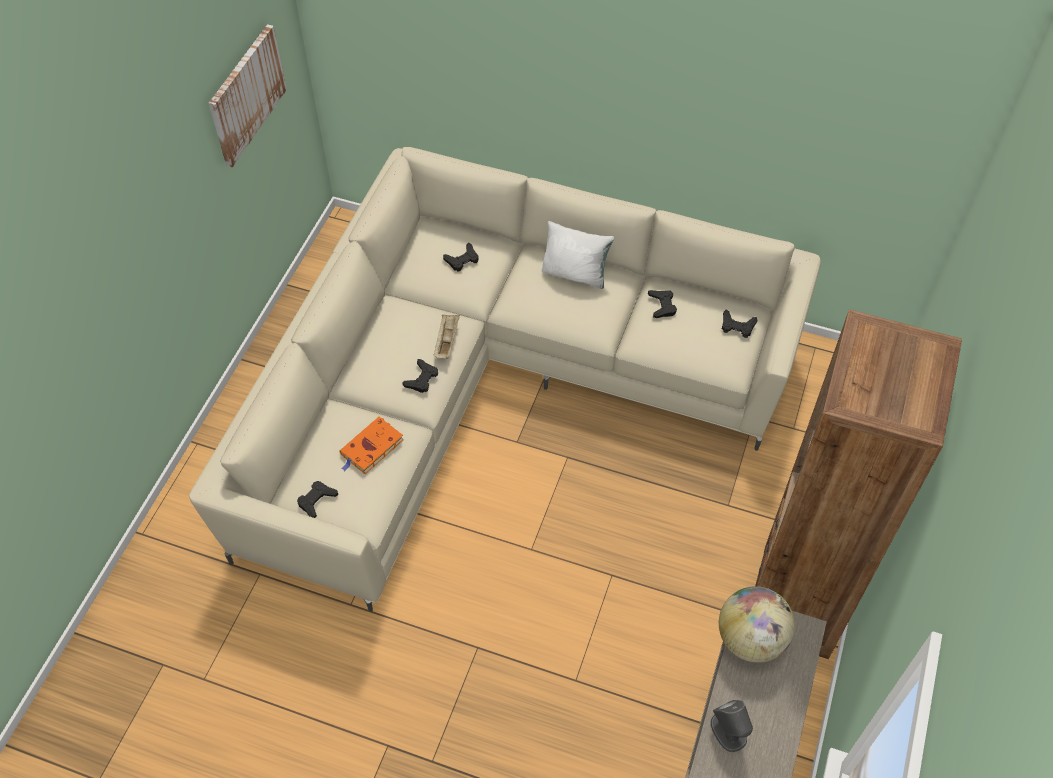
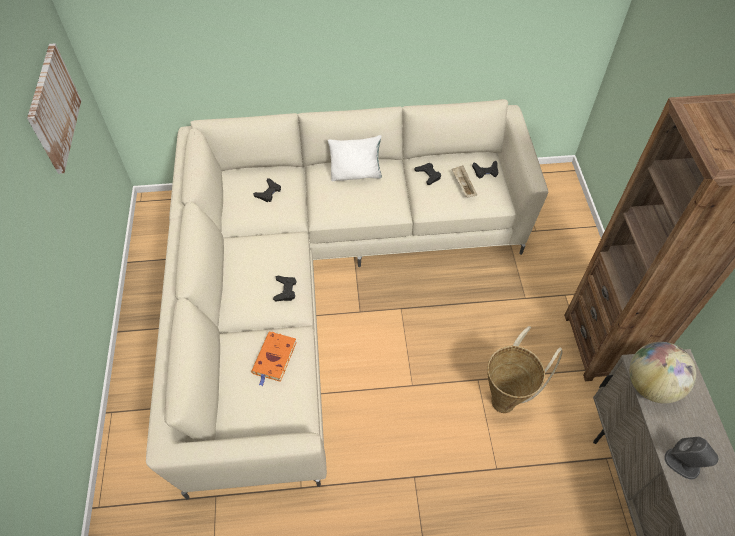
camera: 25 degrees left, 0 degrees up
black game controller [297,481,338,518] -> none
beige tray [434,314,460,359] -> beige tray moved to [452,165,477,197]
none -> basket [487,326,563,413]

